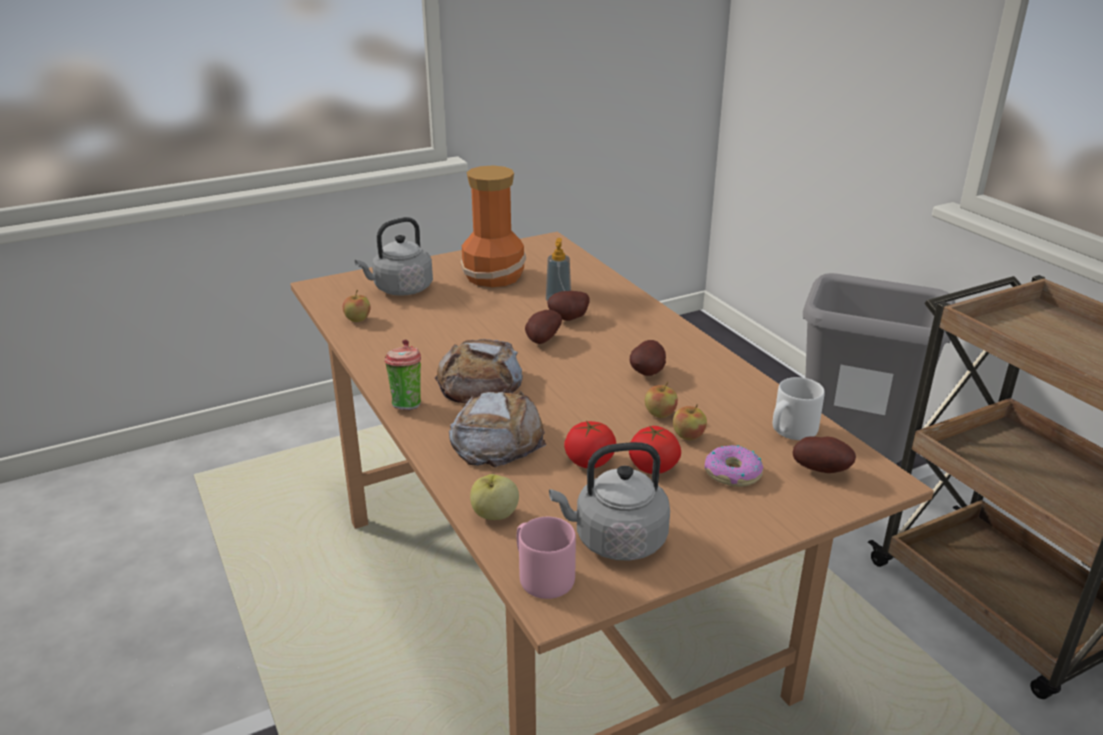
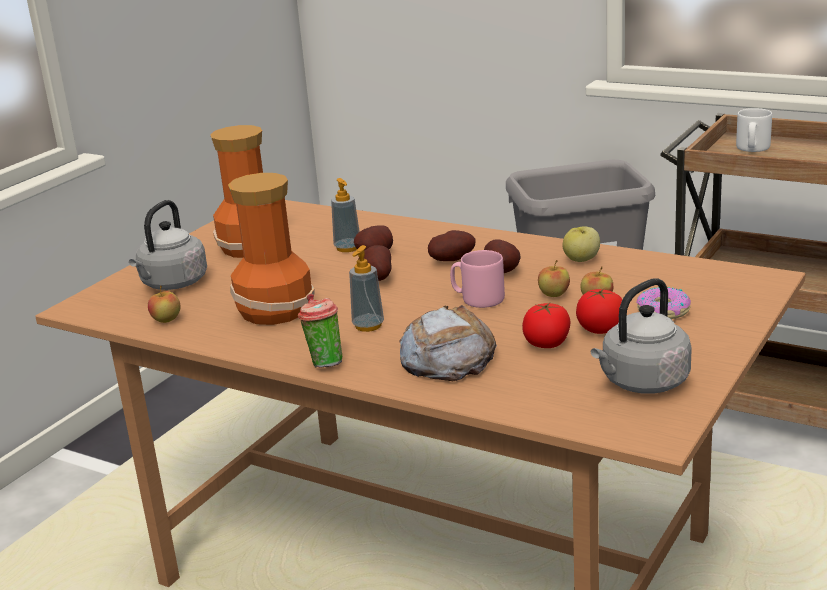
camera: 30 degrees left, 5 degrees down
bread [434,339,523,403] -> soap dispenser [349,245,384,332]
apple [470,474,519,520] -> apple moved to [562,226,600,262]
pink mug [517,517,576,599] -> pink mug moved to [450,250,505,308]
white mug [773,377,825,440] -> white mug moved to [736,108,772,152]
potato [793,436,856,473] -> potato moved to [428,230,476,261]
none -> vase [228,173,315,325]

